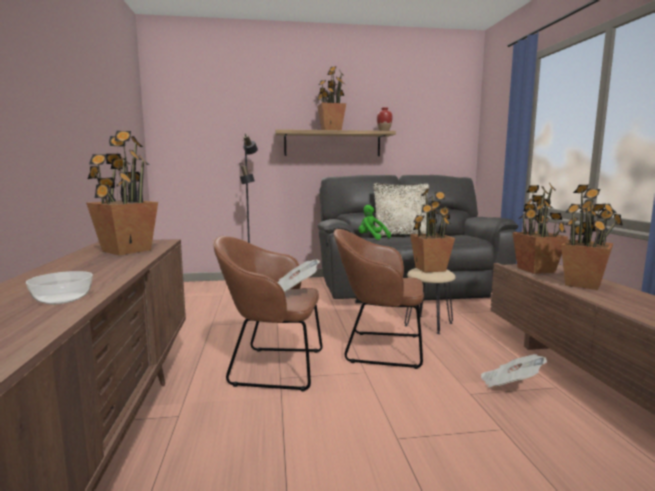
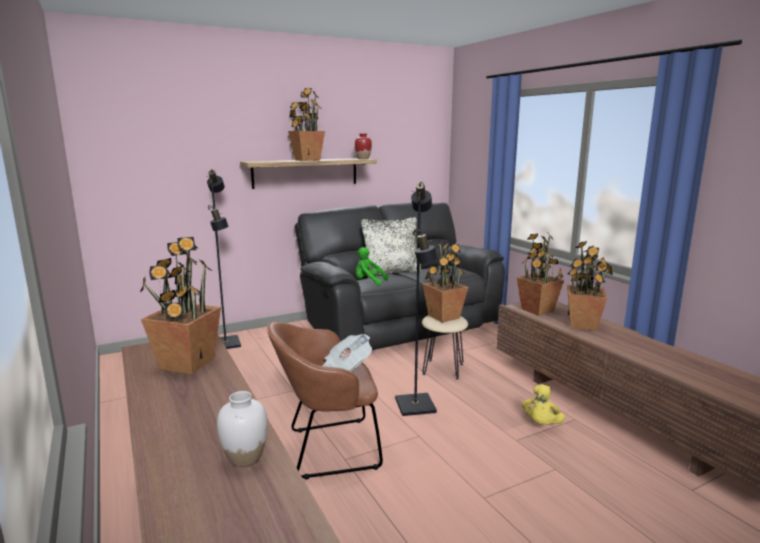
camera: 20 degrees left, 5 degrees up
bowl [26,271,93,304] -> white vase [217,391,268,467]
brown armchair [334,229,424,369] -> black floor lamp [395,182,437,416]
newspaper [481,354,547,387] -> yellow plush toy [522,384,565,425]

